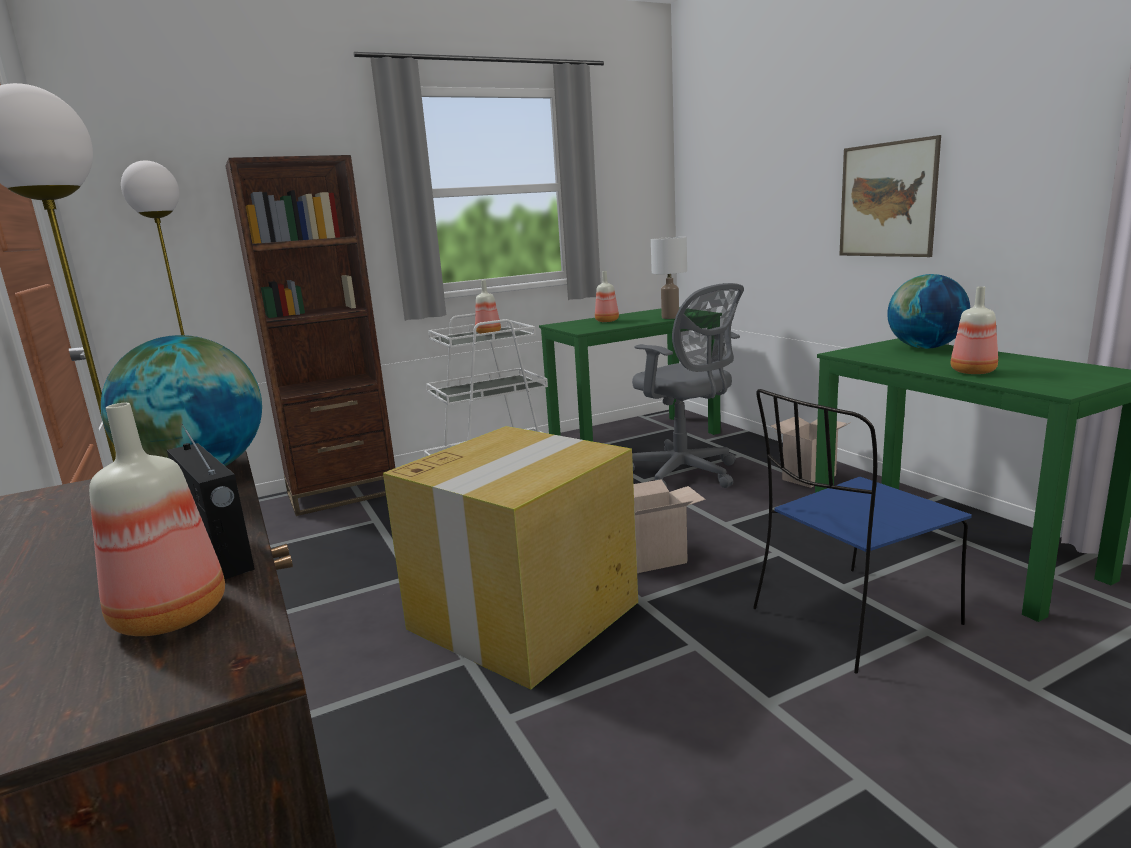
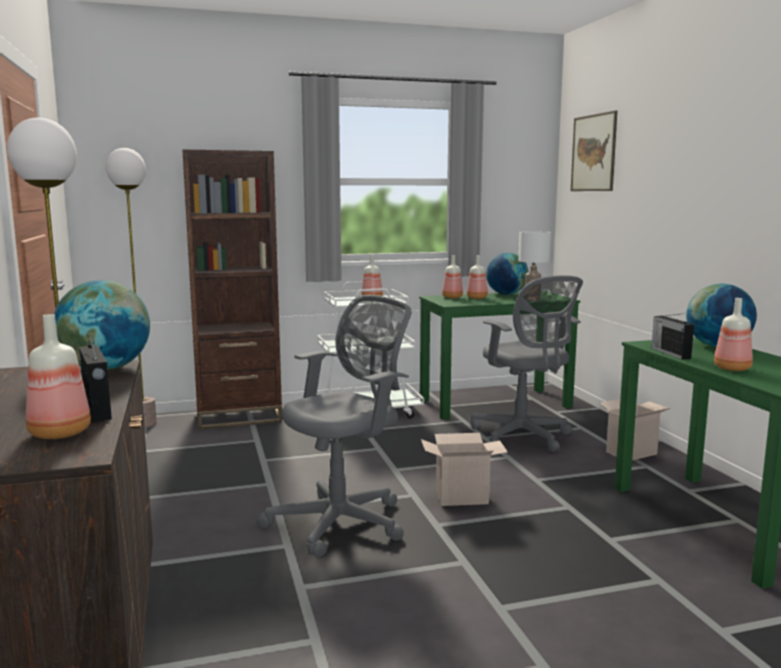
camera: 10 degrees right, 5 degrees down
cardboard box [383,426,638,690] -> grey office chair [256,295,412,557]
blue chair [753,389,972,674] -> none
picture [839,135,941,257] -> picture moved to [571,111,617,191]
none -> bottle [442,255,463,298]
none -> globe [486,253,529,295]
none -> radio [652,313,694,359]

